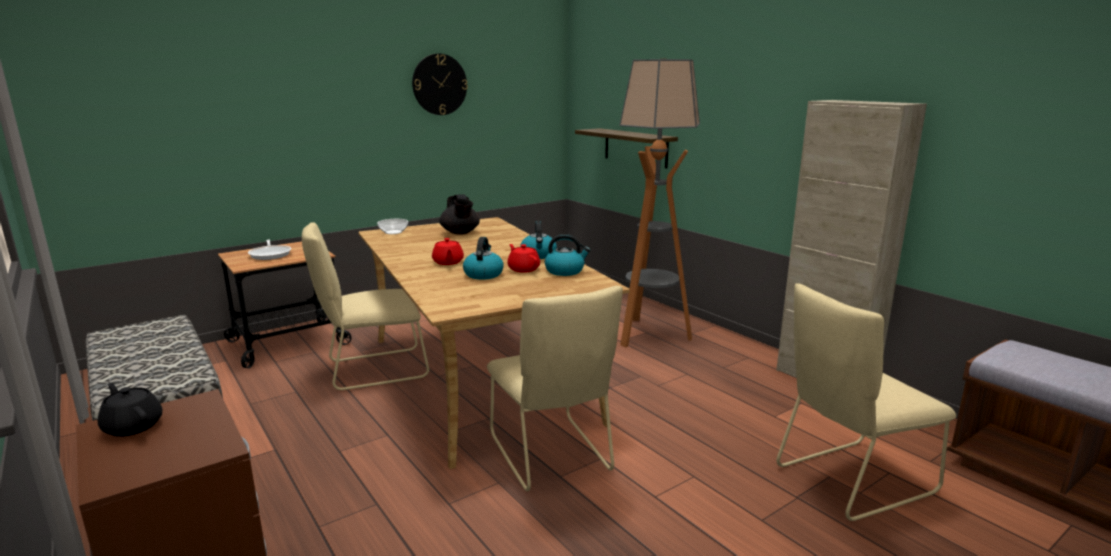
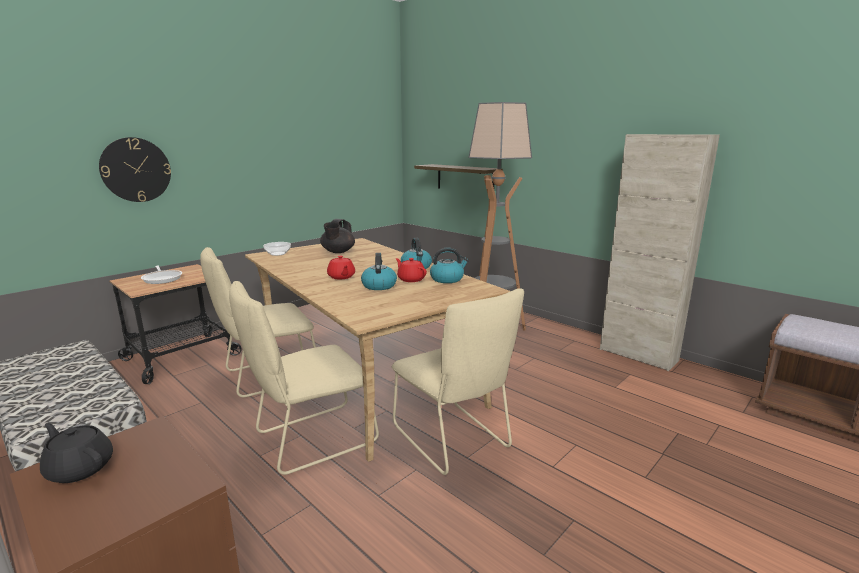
camera: 10 degrees left, 0 degrees up
wall clock [412,54,468,115] -> wall clock moved to [99,137,171,202]
black teapot [439,194,480,235] -> black teapot turned 45 degrees clockwise [320,219,355,253]
beige chair [776,283,956,521] -> beige chair moved to [229,281,379,475]

